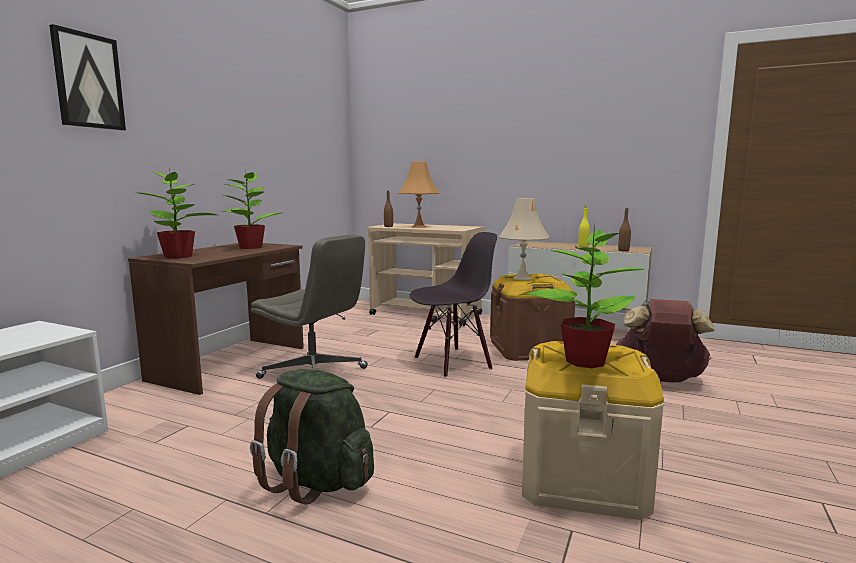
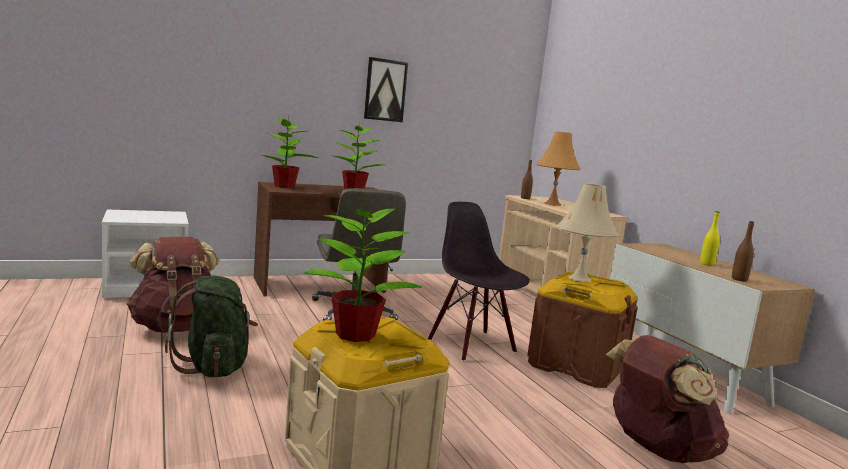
camera: 40 degrees right, 0 degrees up
picture [49,24,126,131] -> picture moved to [364,57,408,122]
black chair [410,232,497,378] -> black chair turned 135 degrees counterclockwise [428,202,530,362]
none -> brown backpack [127,237,220,332]

